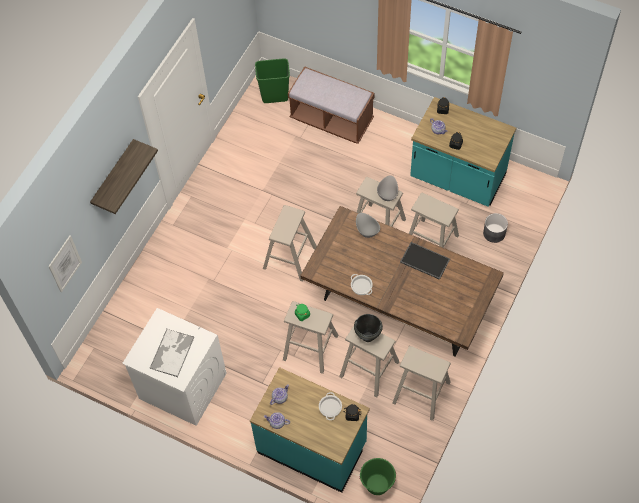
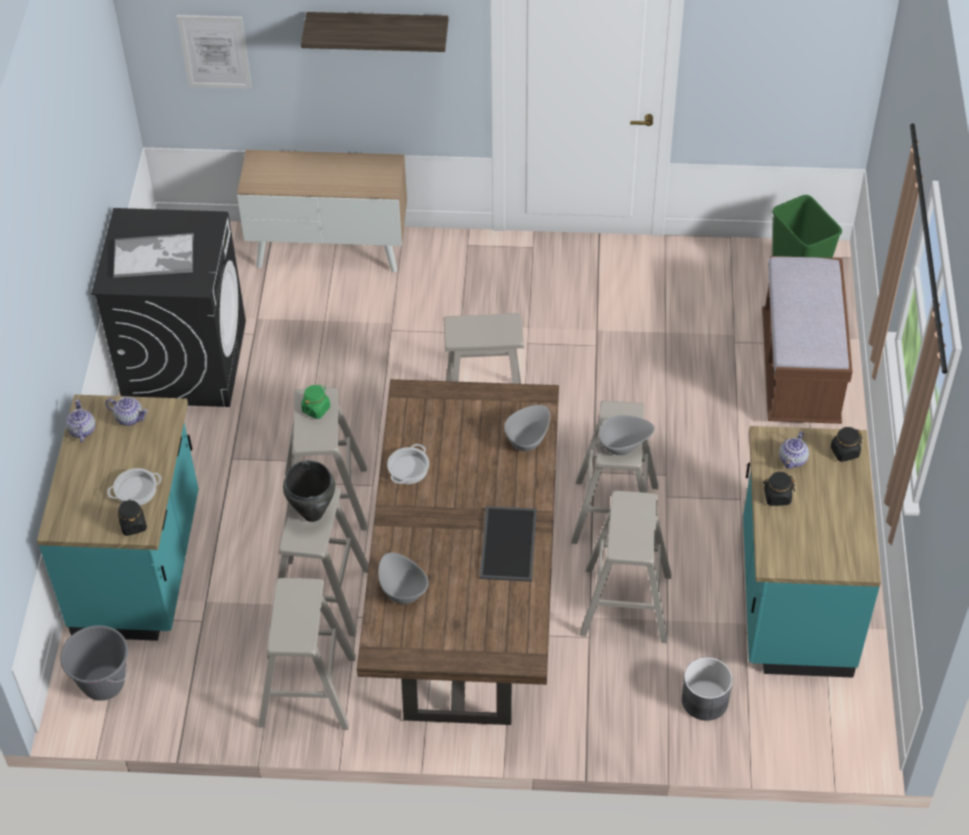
camera: 65 degrees right, 10 degrees down
white washing machine [122,308,227,426] -> black washing machine [91,208,246,407]
green bucket [359,458,396,495] -> grey bucket [60,625,128,701]
none -> cabinet [237,150,407,273]
none -> grey bowl [378,553,428,604]

